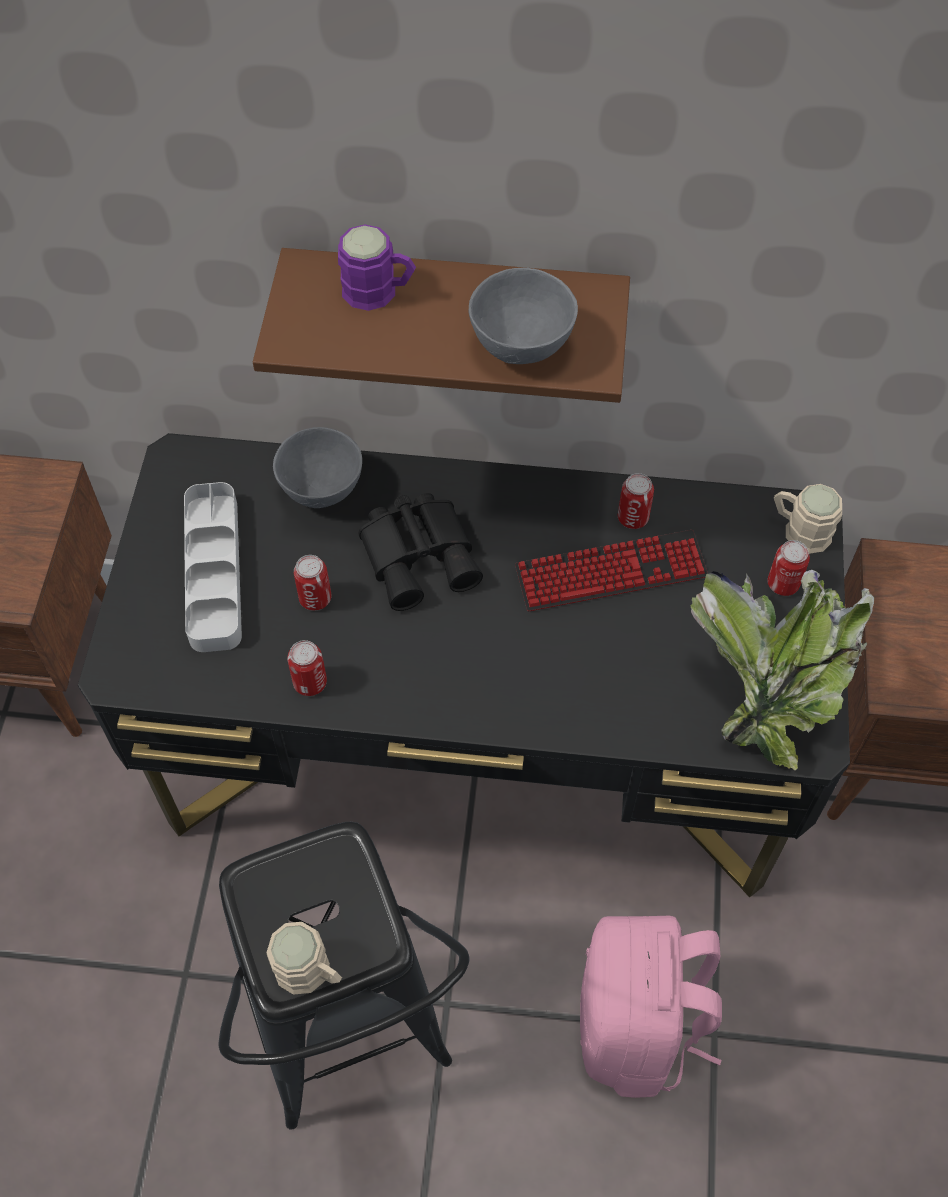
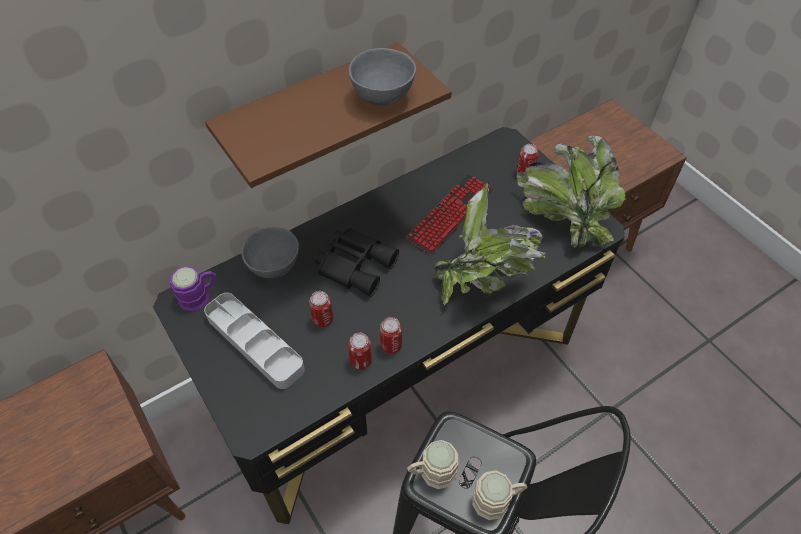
camera: 40 degrees left, 5 degrees down
purple mug [338,224,416,311] -> purple mug moved to [170,266,216,311]
pink backpack [580,916,722,1098] -> none
can [618,473,654,529] -> can moved to [380,317,402,354]
beige mug [774,484,842,554] -> beige mug moved to [407,440,458,489]
none -> potted plant [435,182,546,306]

